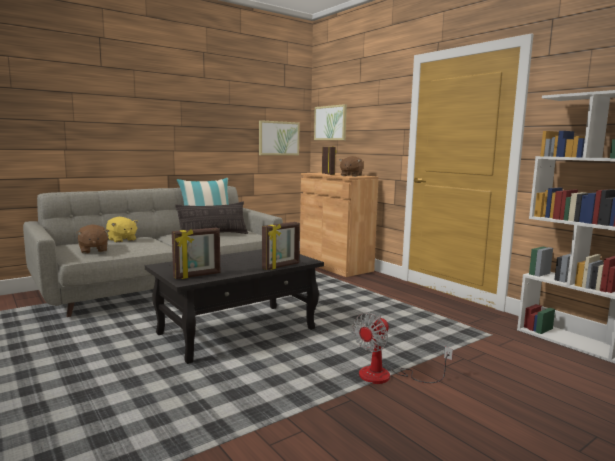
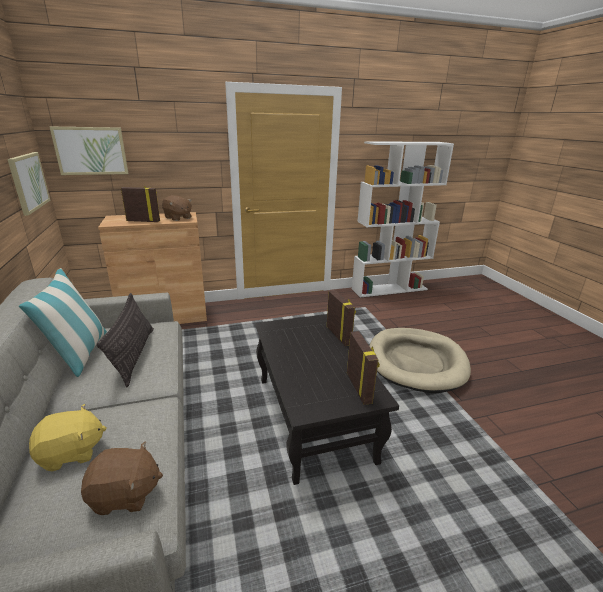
camera: 70 degrees left, 15 degrees up
fan [353,313,453,384] -> beige dog bed [369,328,471,393]

